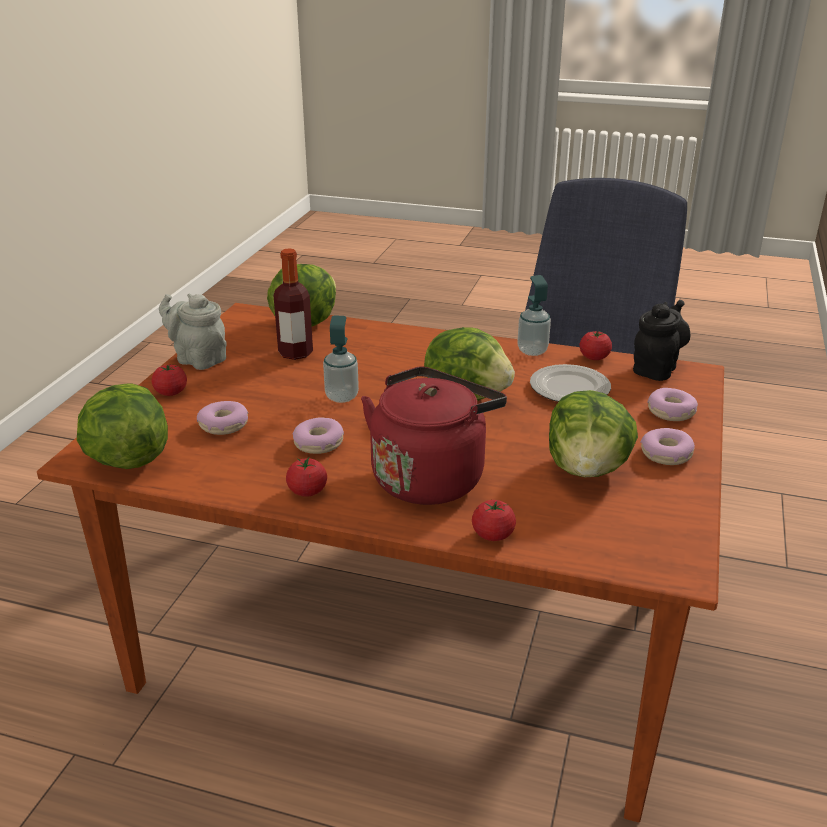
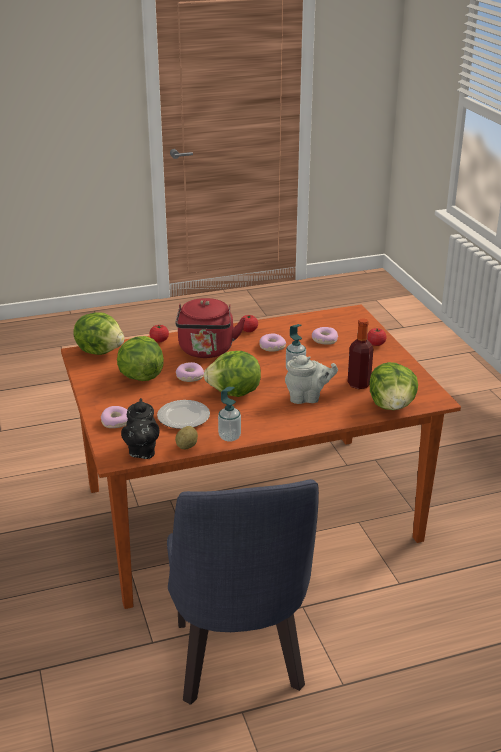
camera: 145 degrees right, 0 degrees up
lettuce [77,383,168,469] -> lettuce moved to [73,312,124,355]
grey teapot [159,294,227,370] -> grey teapot moved to [285,355,338,404]
tomato [579,331,612,360] -> potato [175,426,198,449]
donut [640,428,695,465] -> donut moved to [176,362,204,382]

